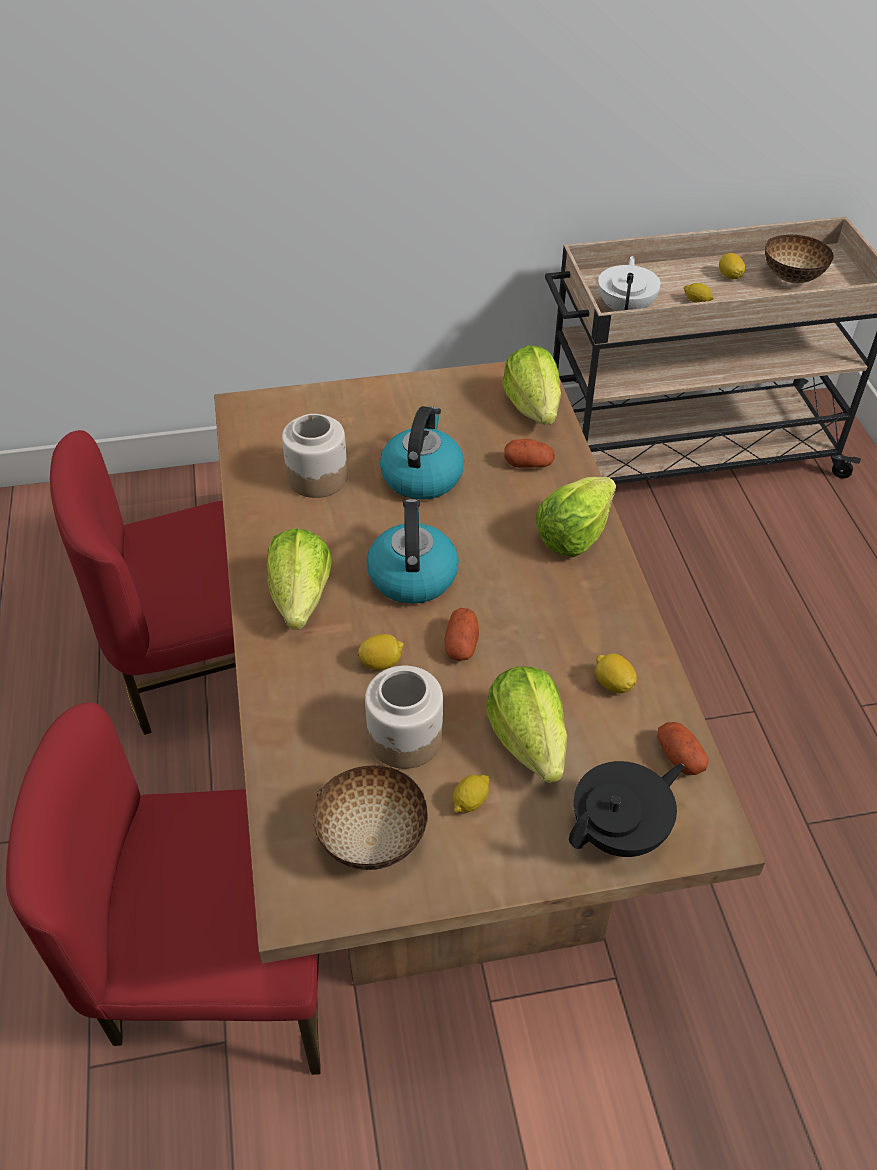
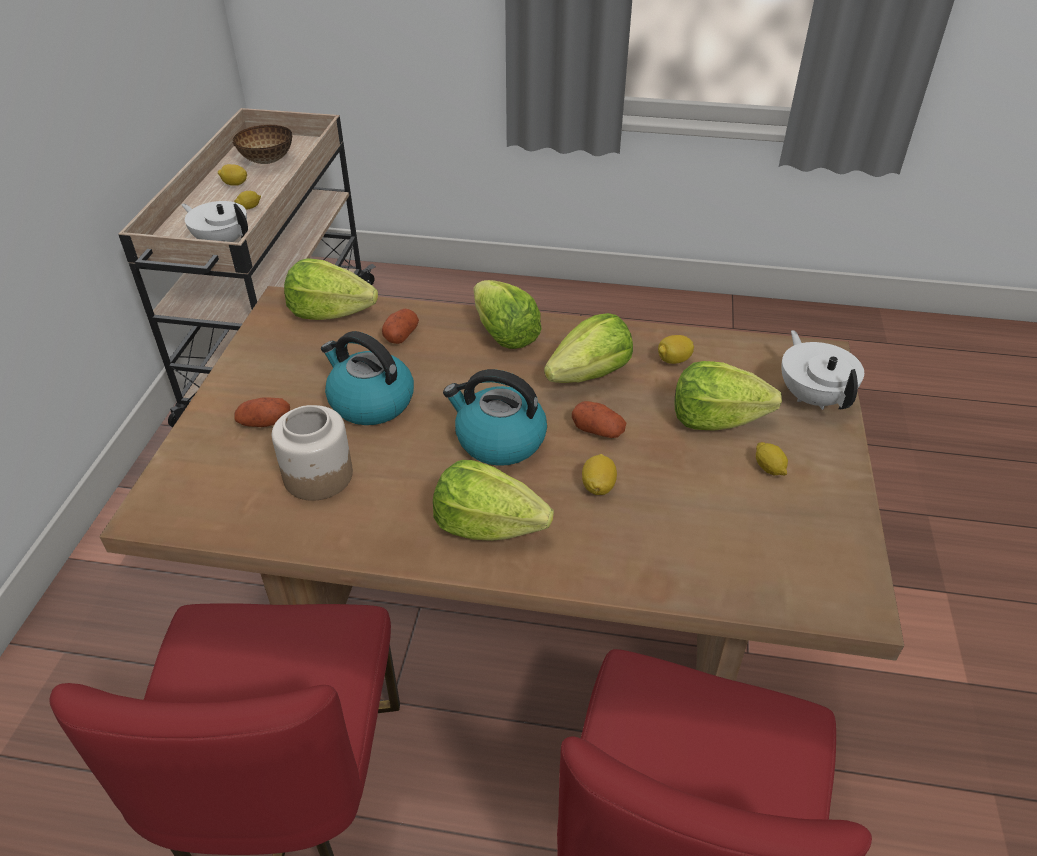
camera: 70 degrees left, 5 degrees down
bowl [313,765,428,870] -> none
jar [365,666,443,769] -> none
black teapot [569,761,684,857] -> white teapot [781,330,864,410]
potato [657,722,709,775] -> potato moved to [234,397,290,427]
none -> lettuce [544,313,633,383]

